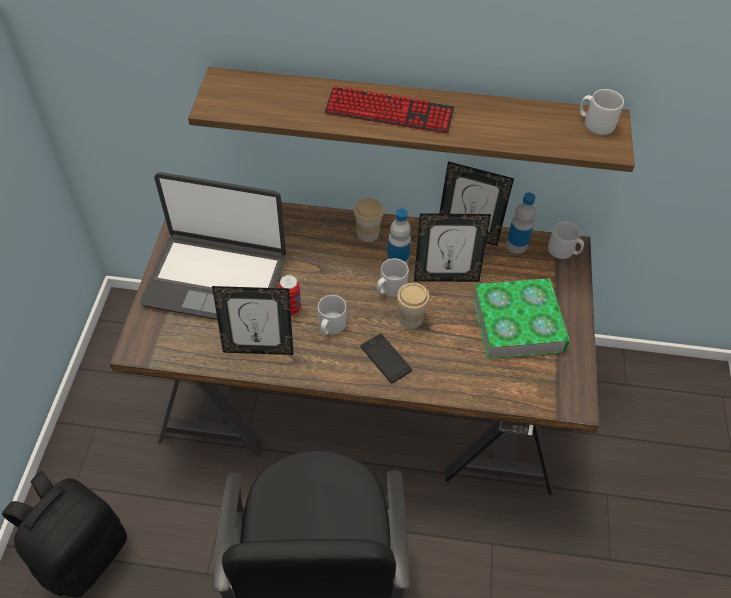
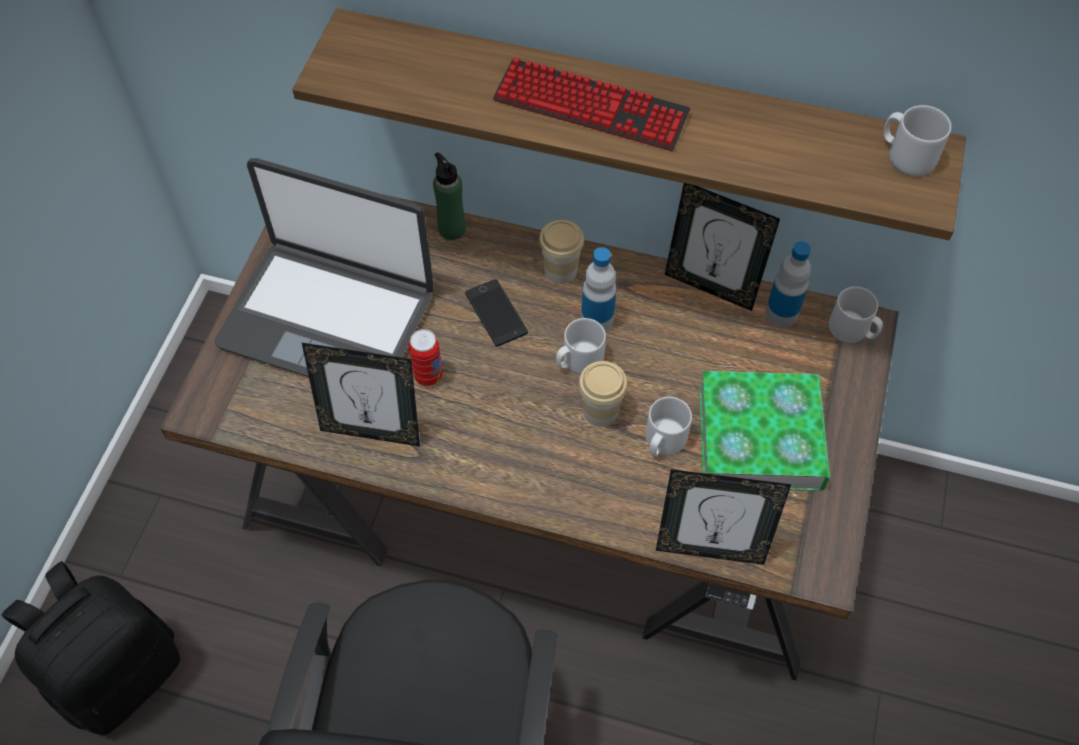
camera: 10 degrees right, 5 degrees up
grey mug [318,295,347,336] -> grey mug moved to [646,397,692,456]
phone [361,334,412,384] -> phone moved to [465,279,528,346]
picture frame [414,213,491,282] -> picture frame moved to [656,469,791,565]
none -> green bottle [433,152,466,240]

